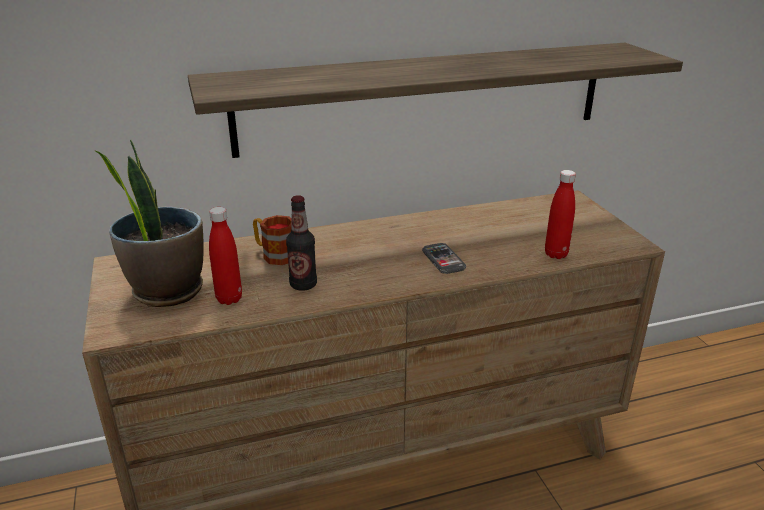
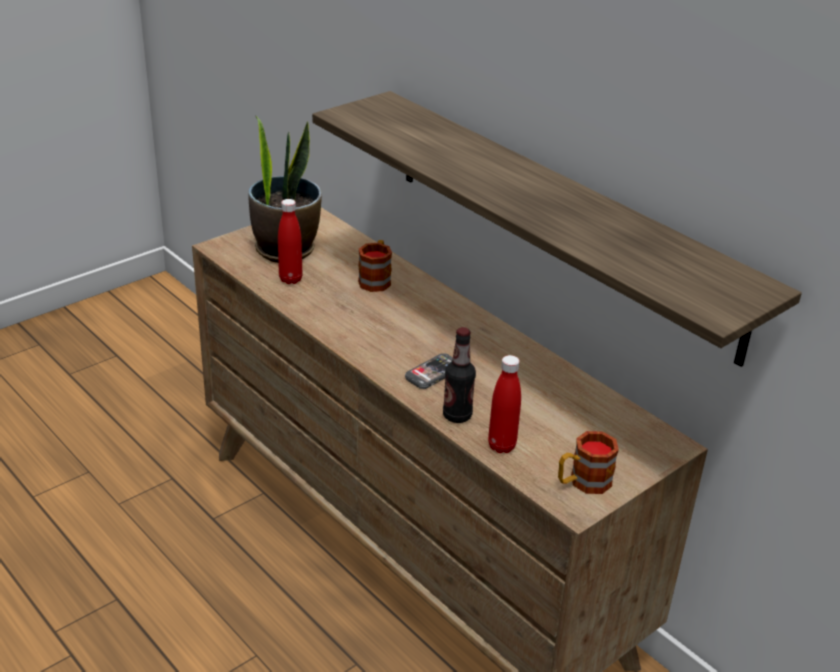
camera: 65 degrees right, 5 degrees up
bottle [286,195,317,291] -> bottle moved to [443,327,476,423]
none -> mug [558,431,619,494]

